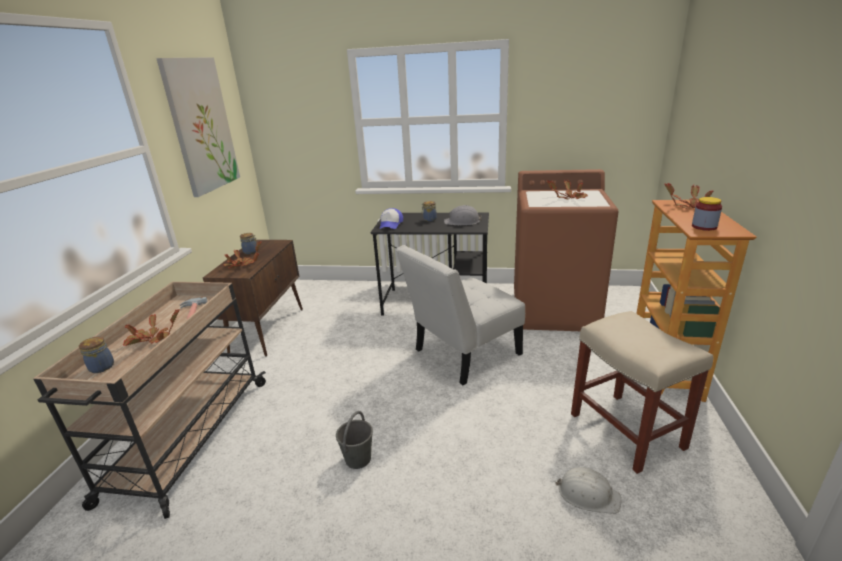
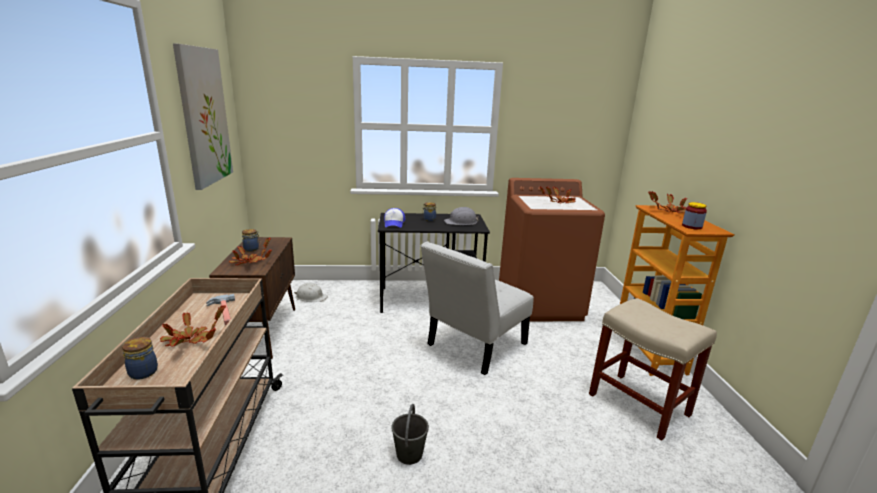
camera: 15 degrees left, 5 degrees down
white hard hat [555,467,621,514] -> white hard hat moved to [294,283,328,302]

